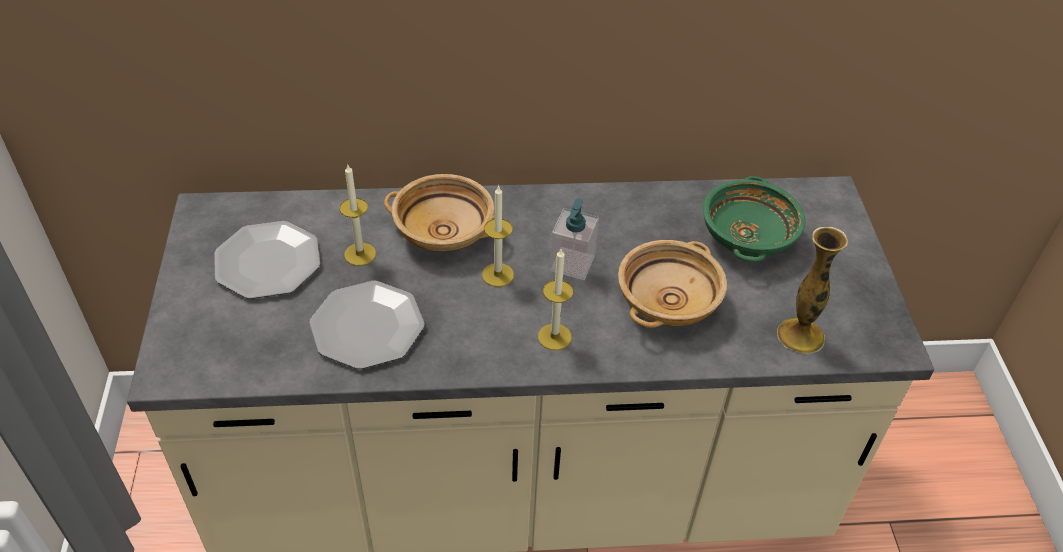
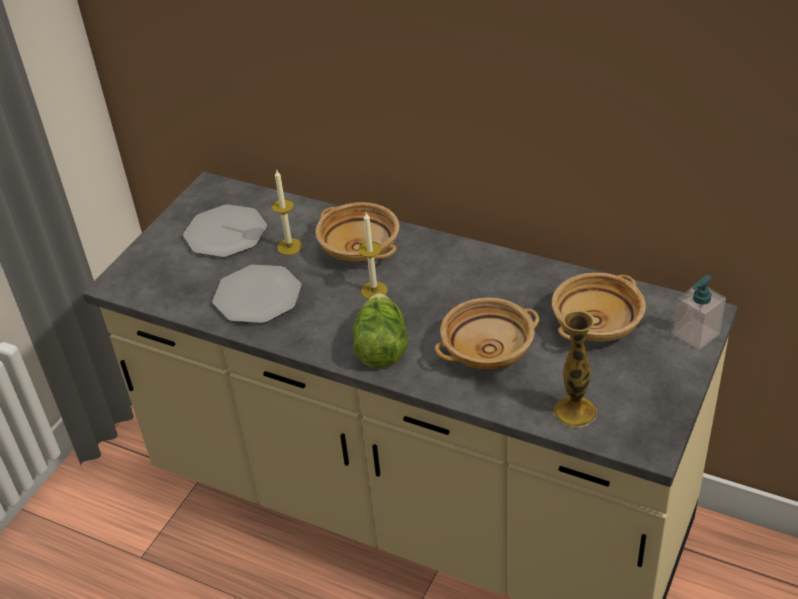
camera: 35 degrees right, 5 degrees down
candle [538,249,573,350] -> lettuce [353,293,408,368]
soap dispenser [550,198,599,280] -> soap dispenser moved to [673,275,726,350]
green bowl [703,176,805,262] -> beige bowl [552,272,646,342]

